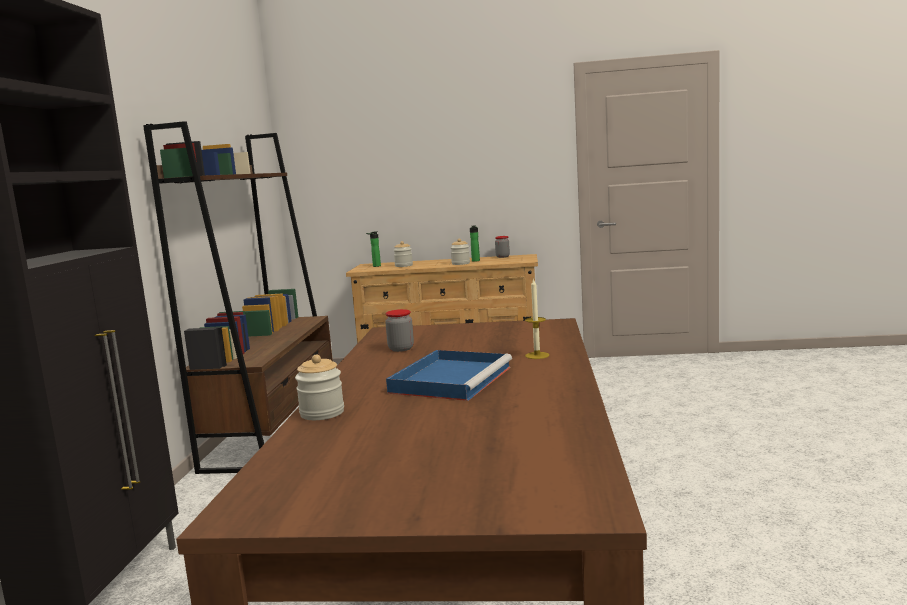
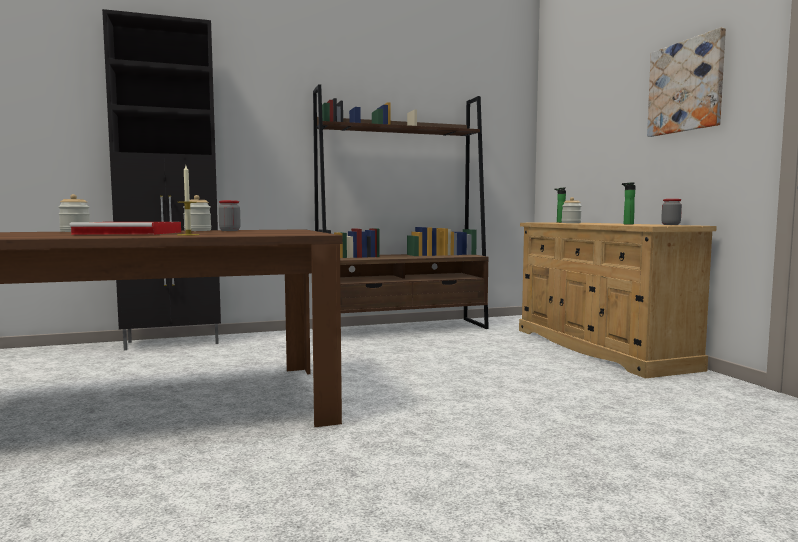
camera: 65 degrees right, 5 degrees down
blue tray [386,350,512,401] -> red tray [69,222,181,235]
jar [451,239,470,265] -> jar moved to [183,195,211,231]
none -> picture [647,28,726,137]

